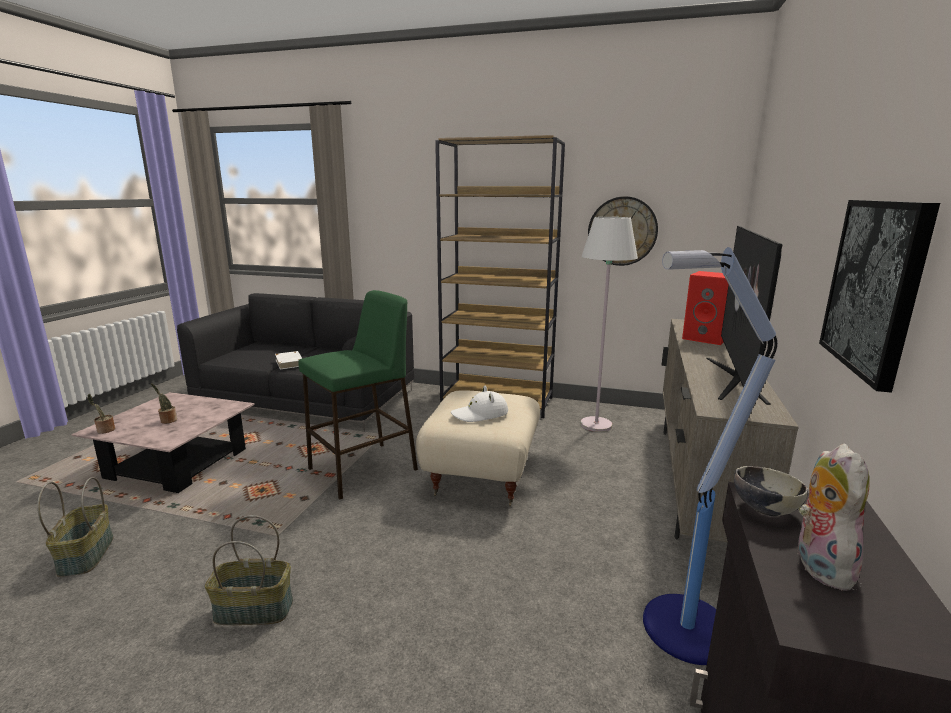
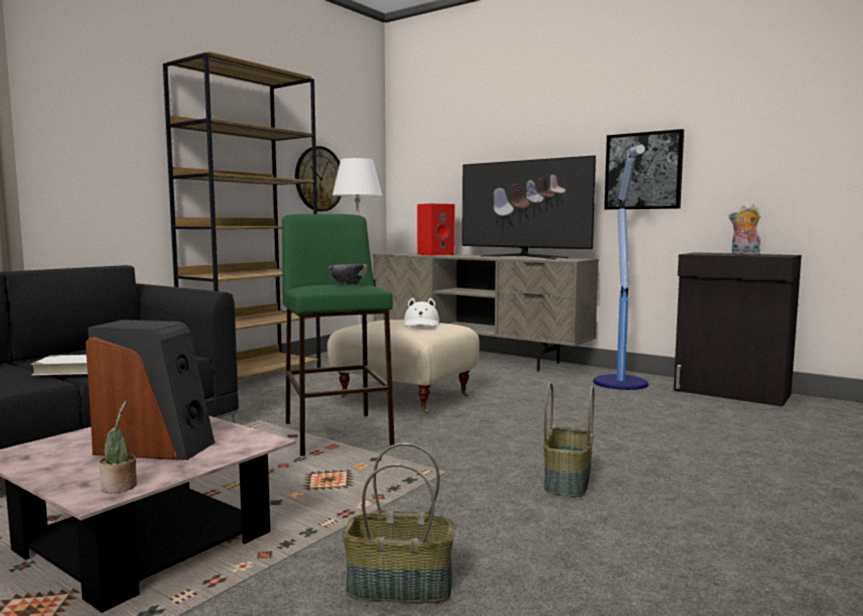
camera: 70 degrees left, 10 degrees down
potted plant [151,383,177,424] -> speaker [86,320,215,460]
bowl [734,466,808,517] -> bowl moved to [329,264,367,285]

